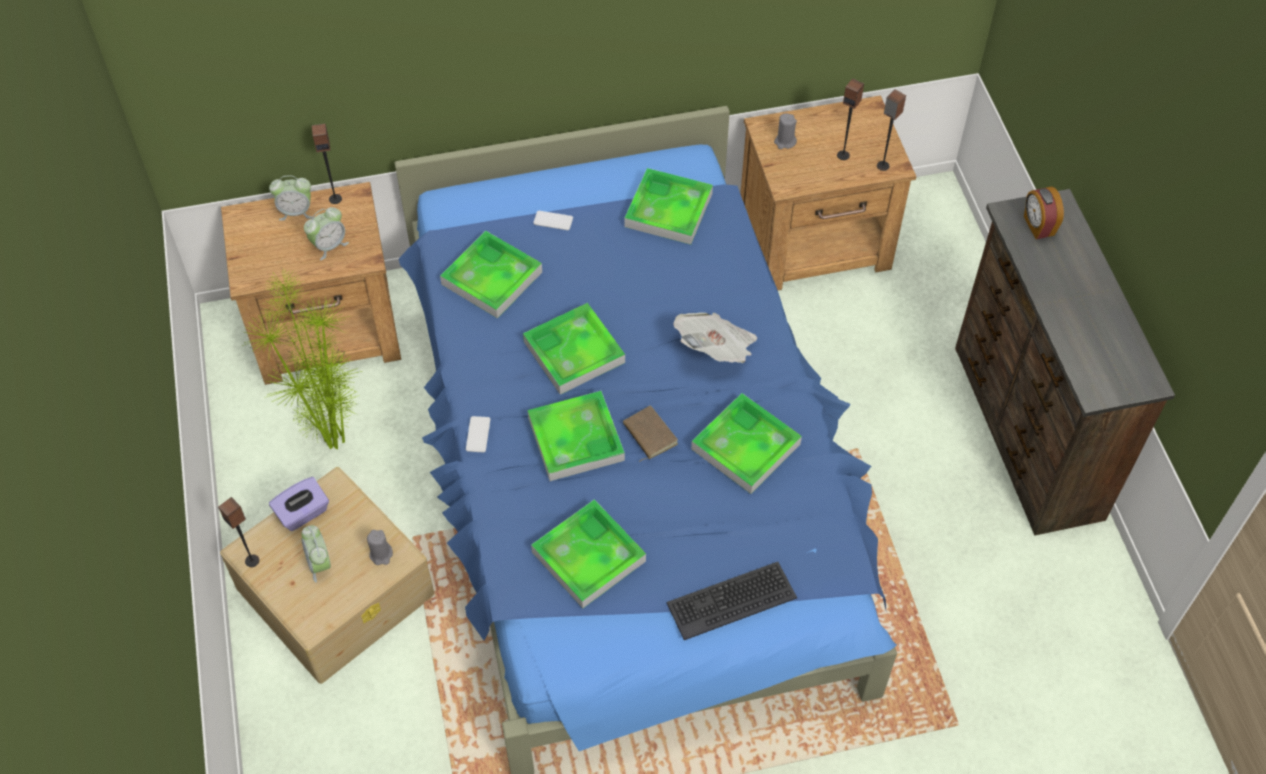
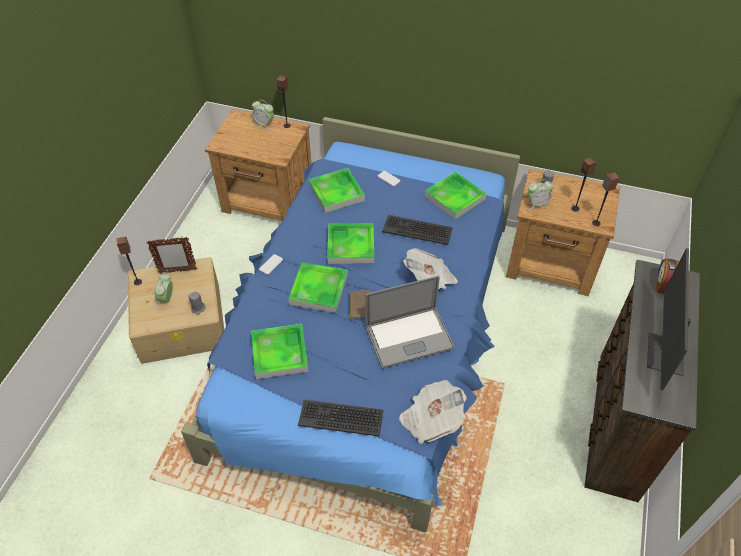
camera: 30 degrees right, 5 degrees down
potted plant [242,269,362,449] -> none
purple tissue box [269,477,329,531] -> picture frame [146,237,197,273]
alarm clock [304,207,349,260] -> alarm clock moved to [527,180,553,210]
tray [691,393,802,494] -> laptop [365,275,454,369]
none -> keyboard [382,215,452,245]
none -> newspaper [399,380,467,444]
none -> monitor [647,248,691,390]

